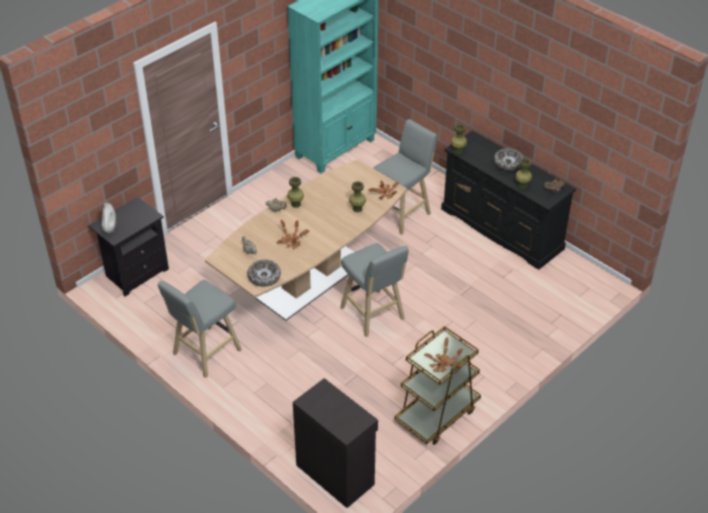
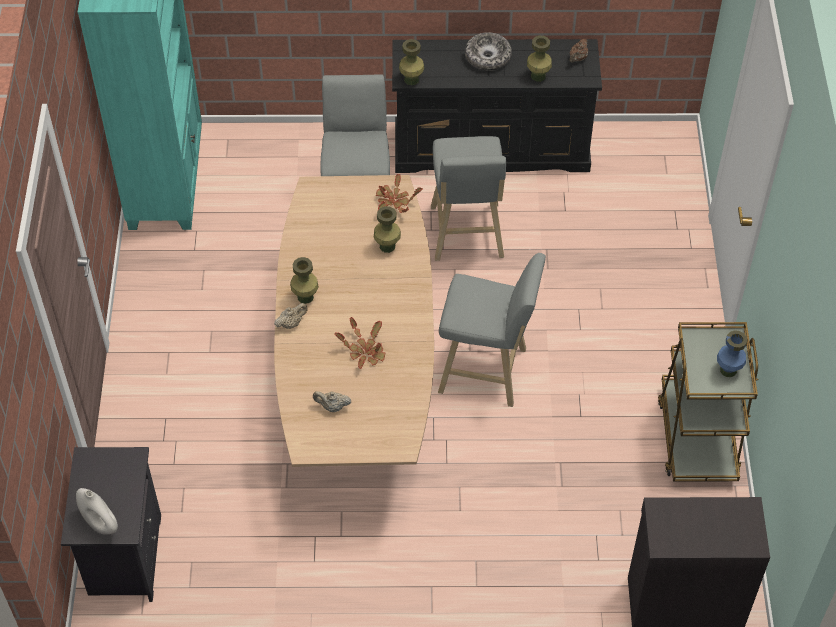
camera: 45 degrees left, 10 degrees up
grey stool [158,280,242,378] -> grey stool moved to [431,136,506,261]
bowl [247,260,281,287] -> none
potted plant [424,337,463,372] -> blue vase [717,330,747,377]

